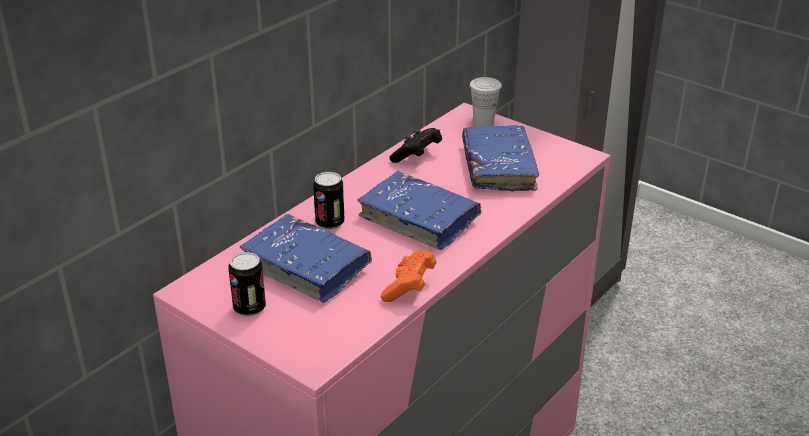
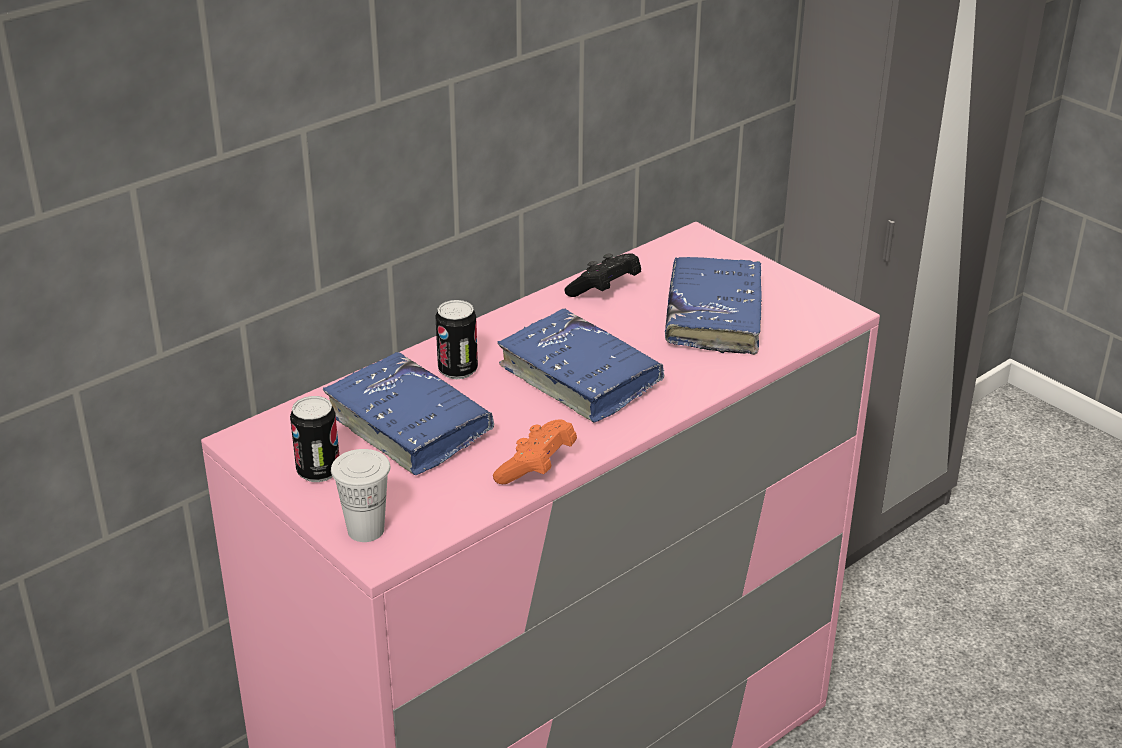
camera: 10 degrees right, 0 degrees up
white cup [470,77,502,127] -> white cup moved to [331,449,391,542]

